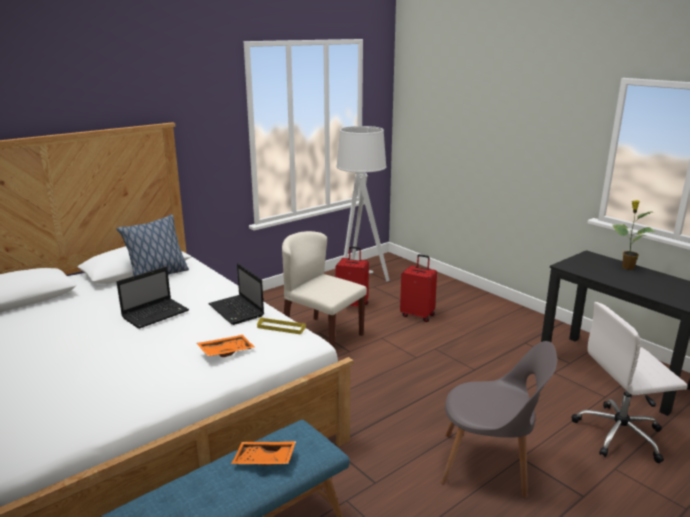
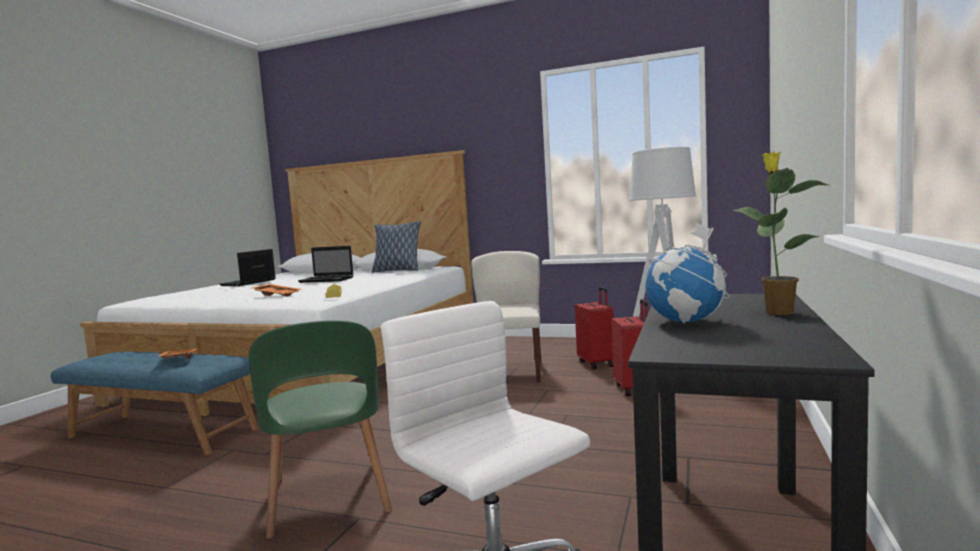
camera: 60 degrees right, 15 degrees down
laptop [208,263,264,325] -> laptop moved to [220,249,276,286]
grey chair [441,341,557,498] -> green chair [249,320,392,539]
none -> globe [645,222,730,324]

